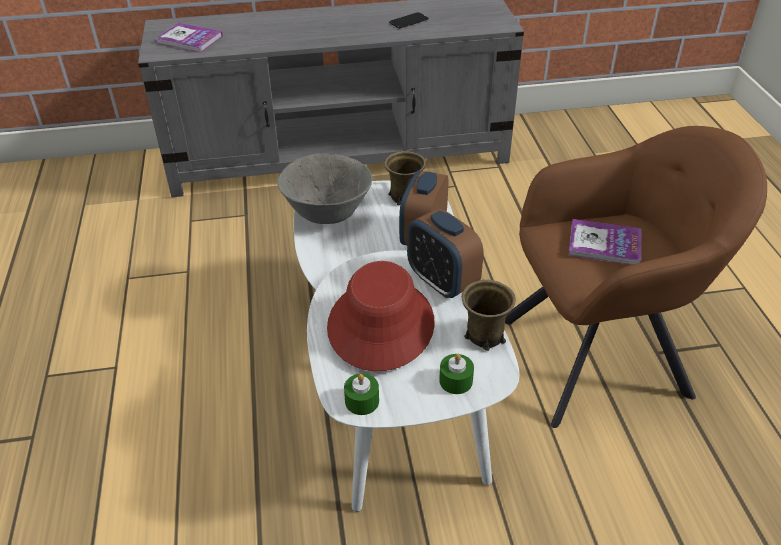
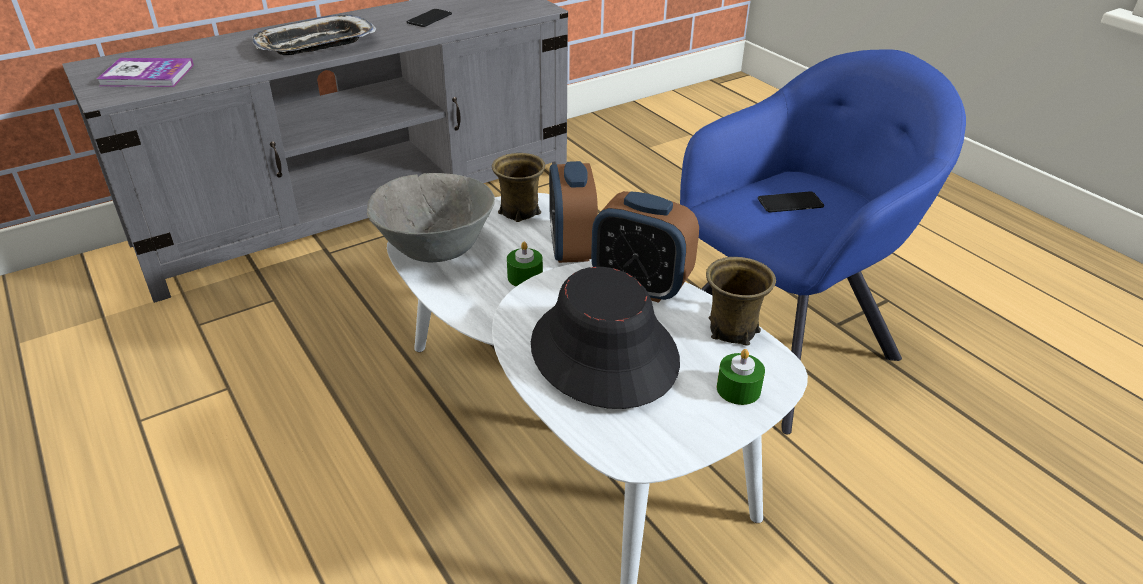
camera: 25 degrees left, 5 degrees down
red hat [327,261,435,371] -> black hat [531,267,680,409]
green candle [344,373,379,415] -> green candle moved to [507,242,543,286]
brown armchair [505,126,767,428] -> blue armchair [680,49,966,435]
book [568,219,642,265] -> phone [758,191,824,212]
none -> tray [252,15,377,55]

